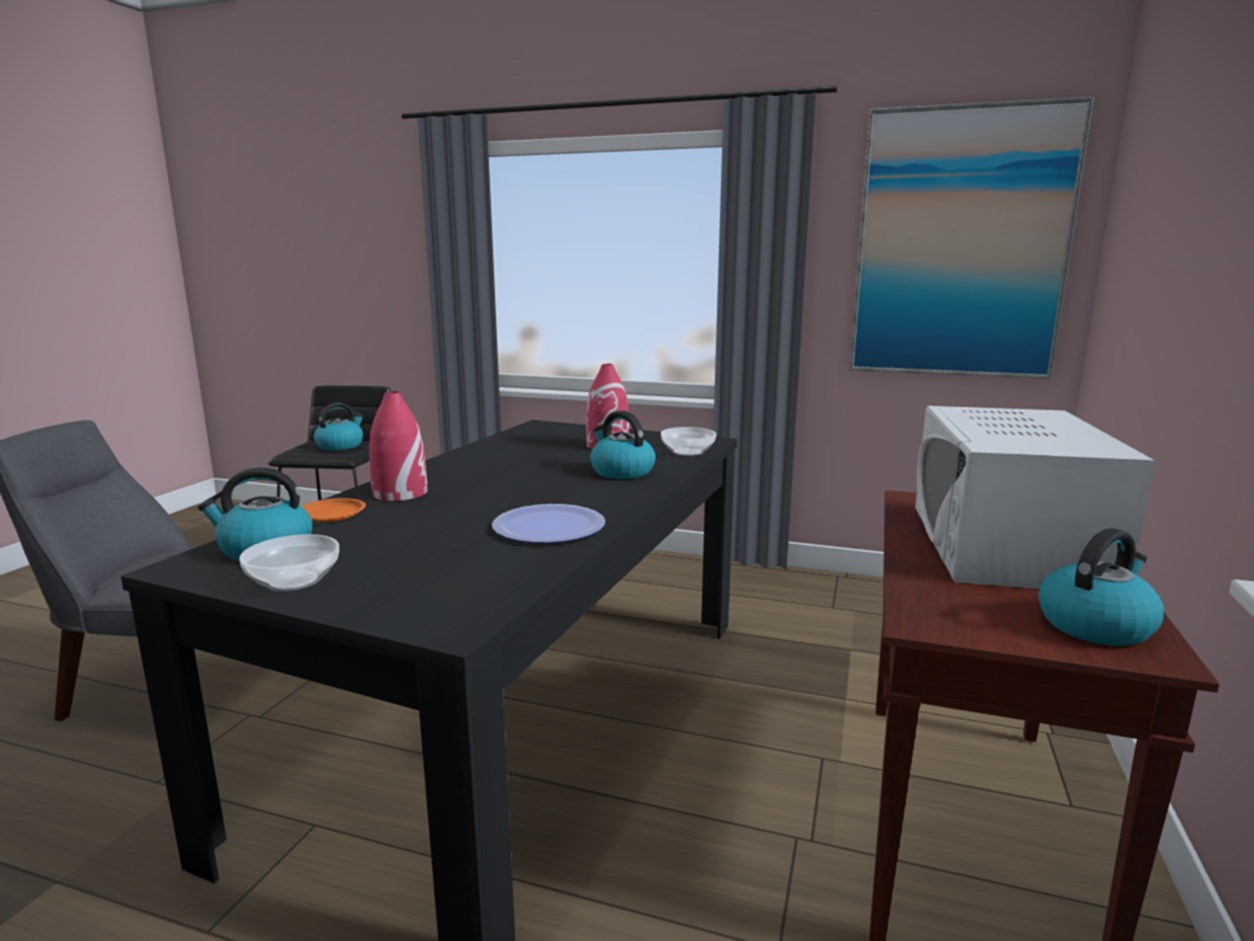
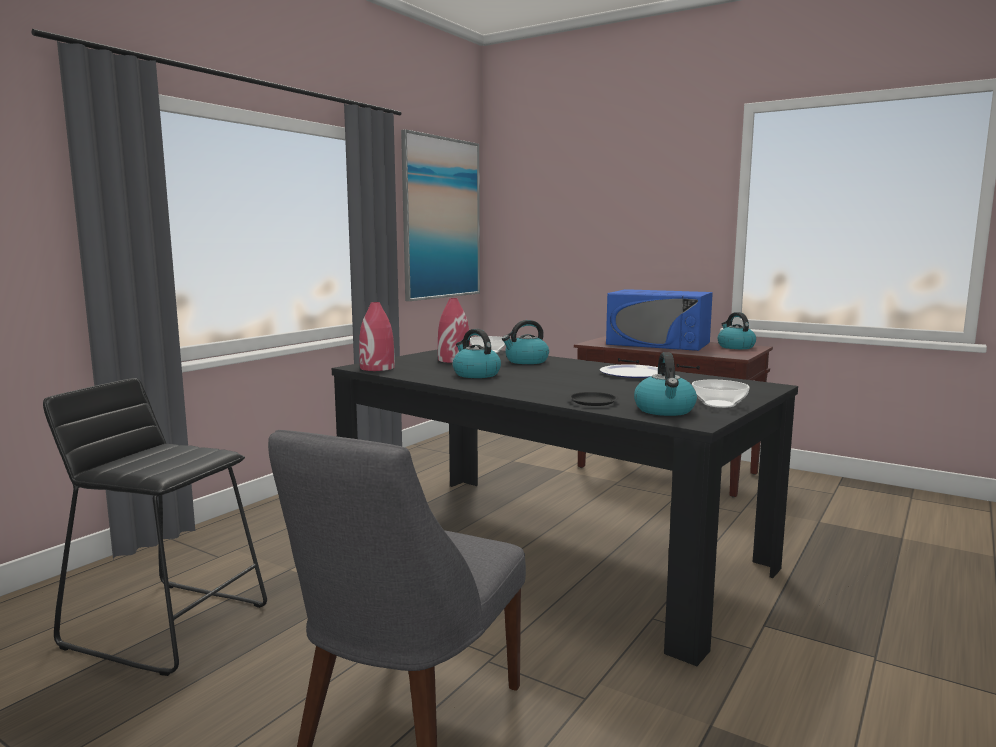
camera: 75 degrees left, 5 degrees down
orange plate [302,498,366,522] -> black plate [568,392,619,406]
kettle [314,402,364,451] -> kettle moved to [453,329,501,378]
red vase [369,391,428,501] -> red vase moved to [359,302,395,371]
white microwave [915,406,1155,589] -> blue microwave [606,289,713,351]

